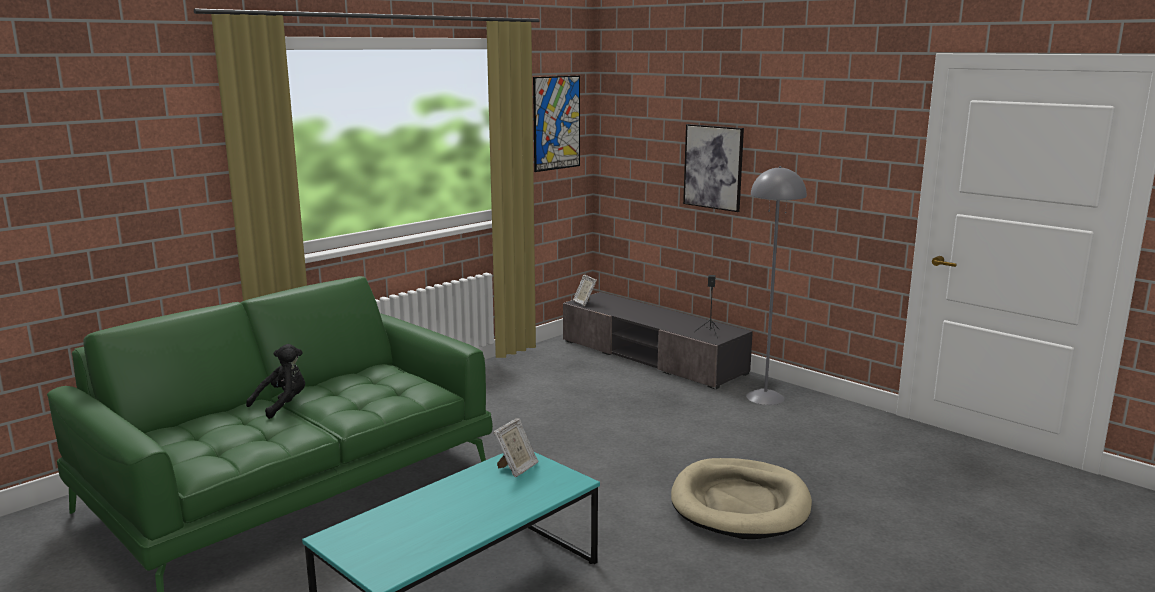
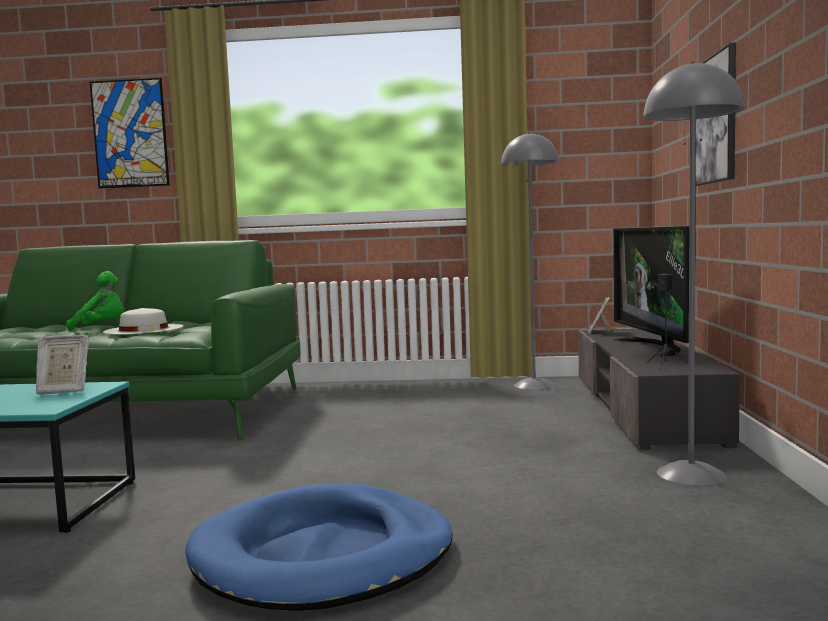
camera: 50 degrees right, 10 degrees down
black plush toy [246,344,305,419] -> green plush toy [66,271,123,331]
picture [533,76,580,172] -> picture moved to [90,78,169,188]
beige dog bed [671,458,812,539] -> blue dog bed [185,483,453,611]
none -> white hat [103,308,183,335]
none -> grey floor lamp [501,132,559,390]
none -> television [613,226,689,357]

